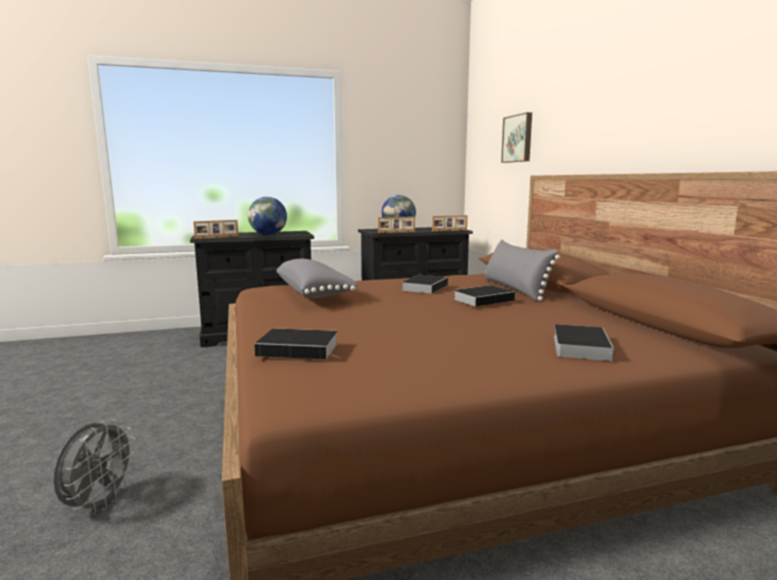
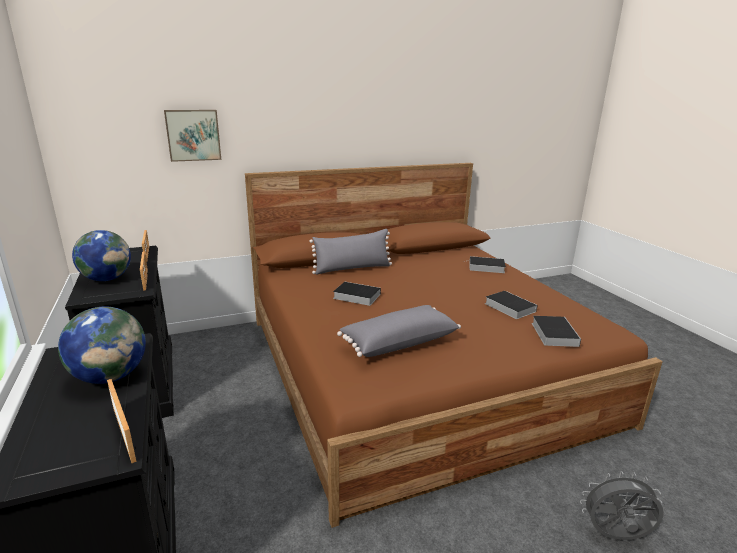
camera: 95 degrees left, 10 degrees up
book [453,285,515,307] -> book moved to [485,291,538,319]

